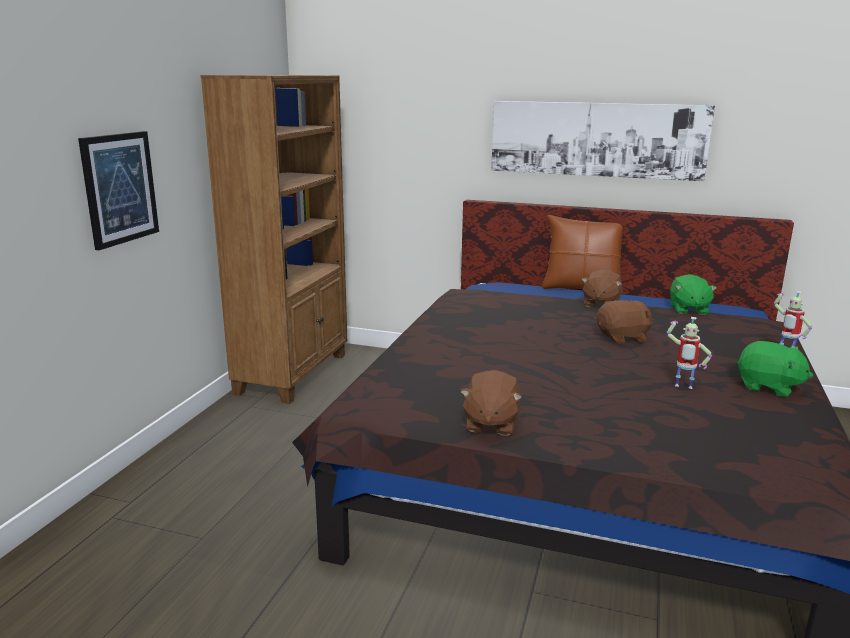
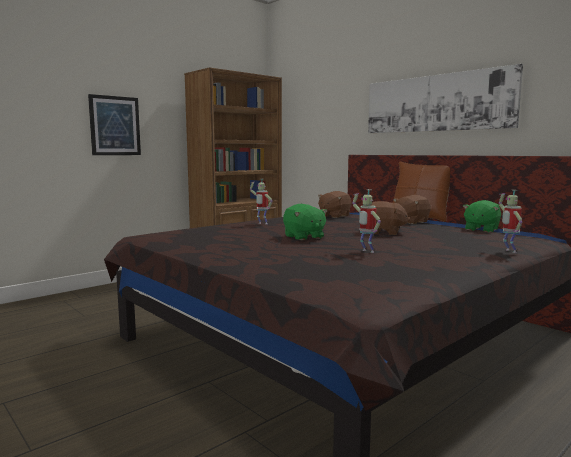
camera: 30 degrees right, 10 degrees down
brown plush toy [460,370,522,436] -> brown plush toy moved to [318,191,351,218]
green plush toy [737,341,813,397] -> green plush toy moved to [283,204,327,241]
none -> toy robot [250,179,273,224]

